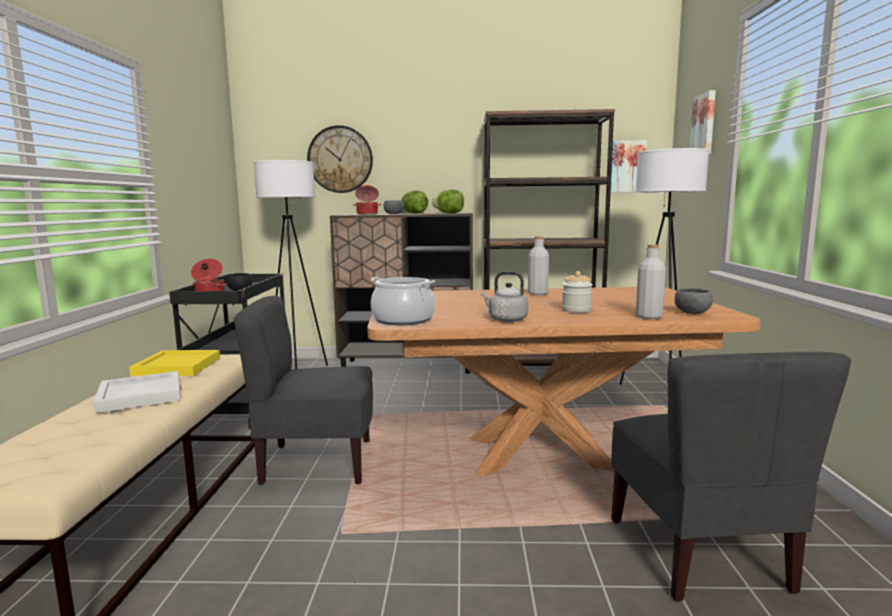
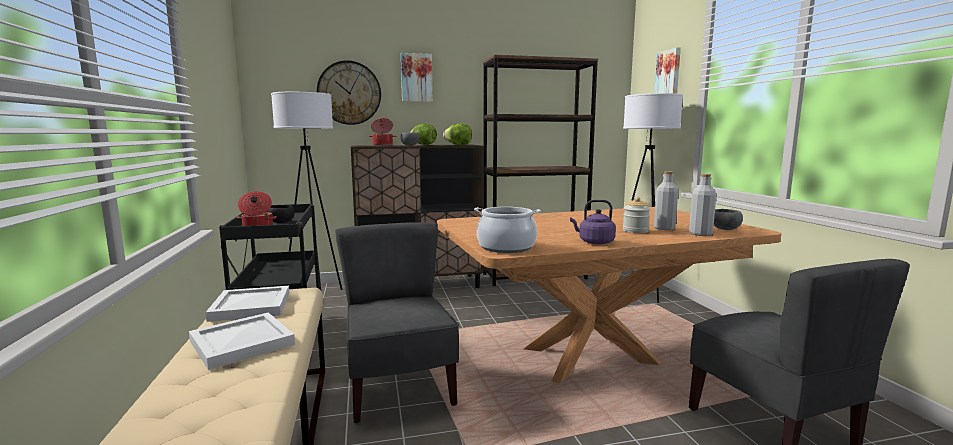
camera: 15 degrees left, 0 degrees up
yellow tray [129,350,220,376] -> white tray [206,286,289,322]
grey chair [234,296,373,485] -> grey chair turned 90 degrees clockwise [335,222,459,423]
grey kettle [481,272,528,322] -> purple kettle [570,199,616,244]
grey bottle [528,236,549,295] -> grey bottle moved to [654,171,678,230]
picture [611,140,647,193] -> picture moved to [401,53,433,102]

